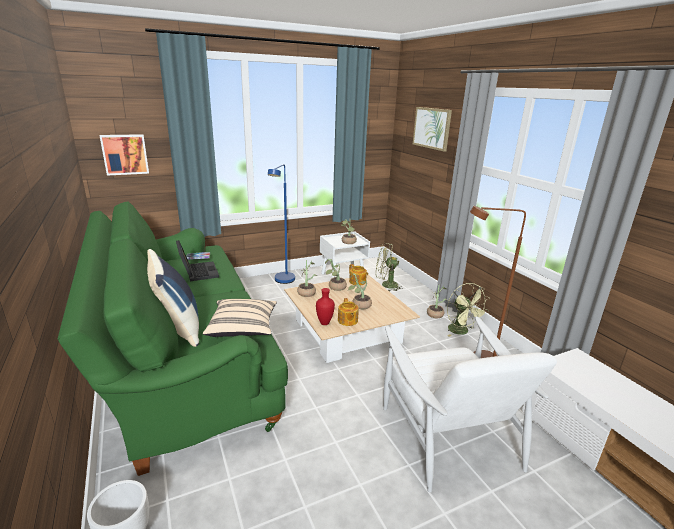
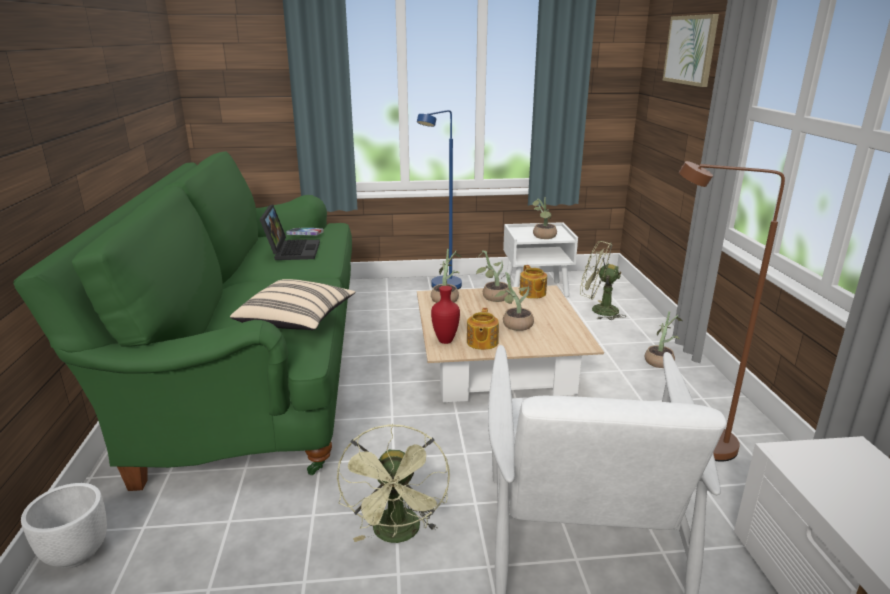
camera: 20 degrees right, 0 degrees up
picture [100,134,149,176] -> none
blue pillow [147,249,199,347] -> none
green fan [447,283,489,337] -> green fan moved to [337,424,450,543]

